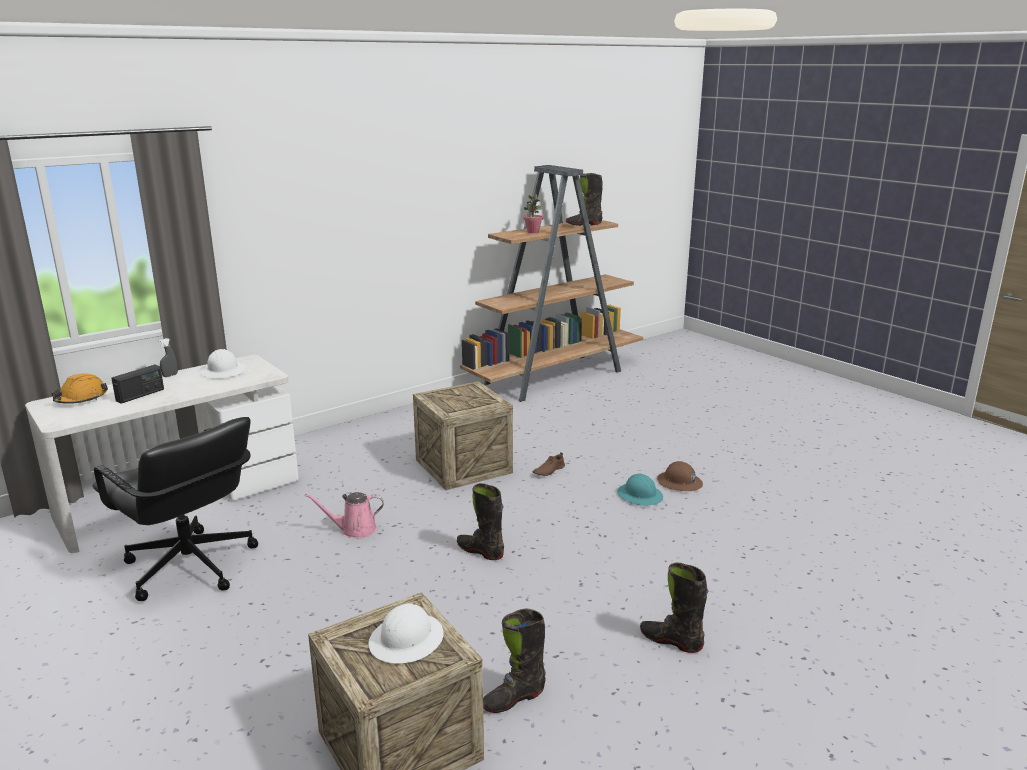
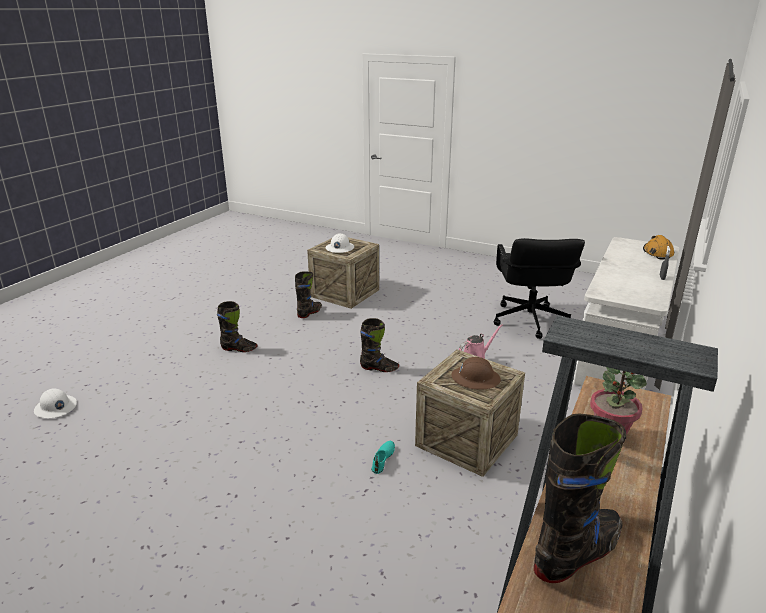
camera: 155 degrees right, 5 degrees up
black office chair [93,417,258,601] -> black office chair turned 105 degrees counterclockwise [494,238,585,339]
radio [111,364,164,404] -> none
white hard hat [200,349,246,378] -> white hard hat moved to [34,388,77,418]
brown shoe [533,452,565,476] -> turquoise shoe [371,441,395,474]
turquoise hard hat [617,474,663,506] -> none
brown hard hat [657,461,703,491] -> brown hard hat moved to [452,357,501,390]

